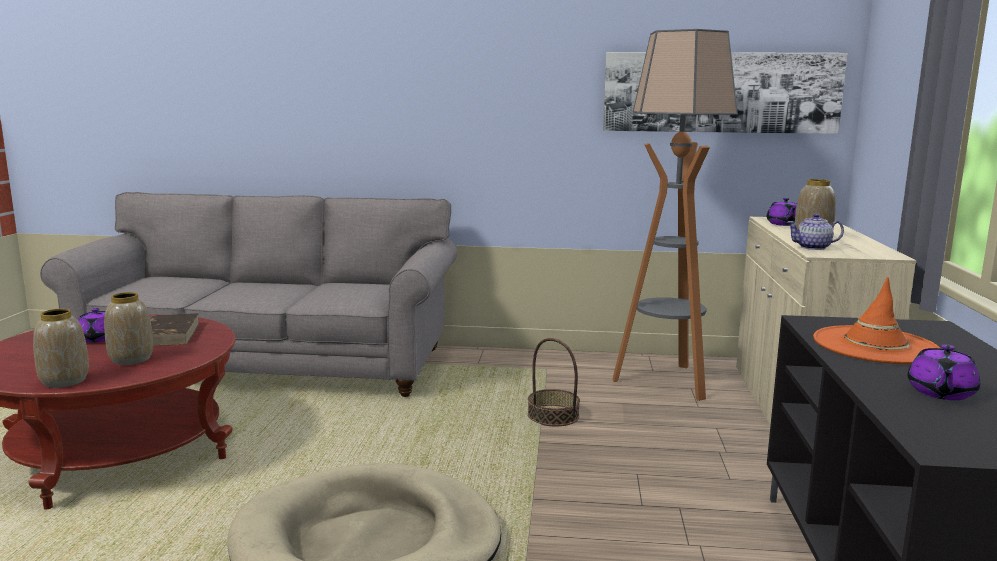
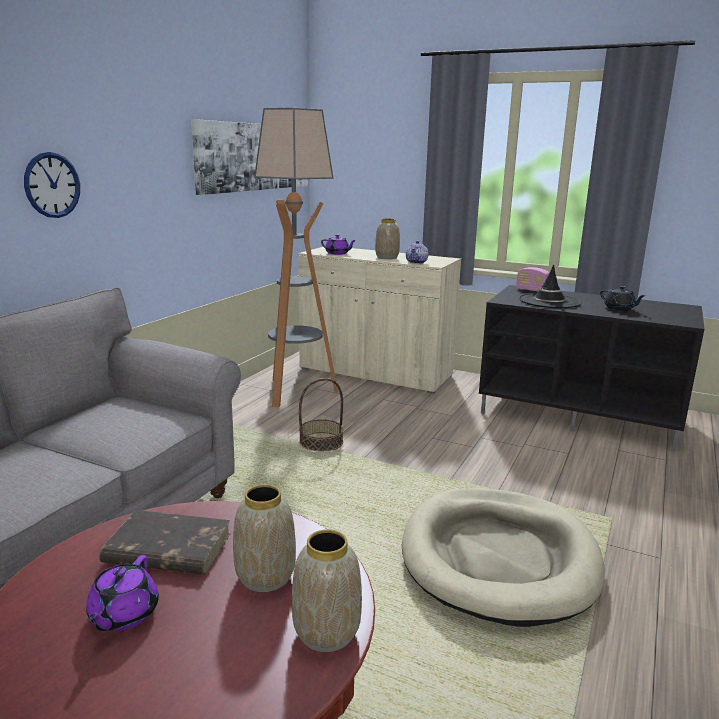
camera: 70 degrees left, 5 degrees up
orange hat [813,277,940,364] -> black hat [519,264,582,308]
purple teapot [907,344,980,400] -> black teapot [600,286,646,311]
none -> wall clock [24,152,80,218]
none -> radio [516,267,550,291]

